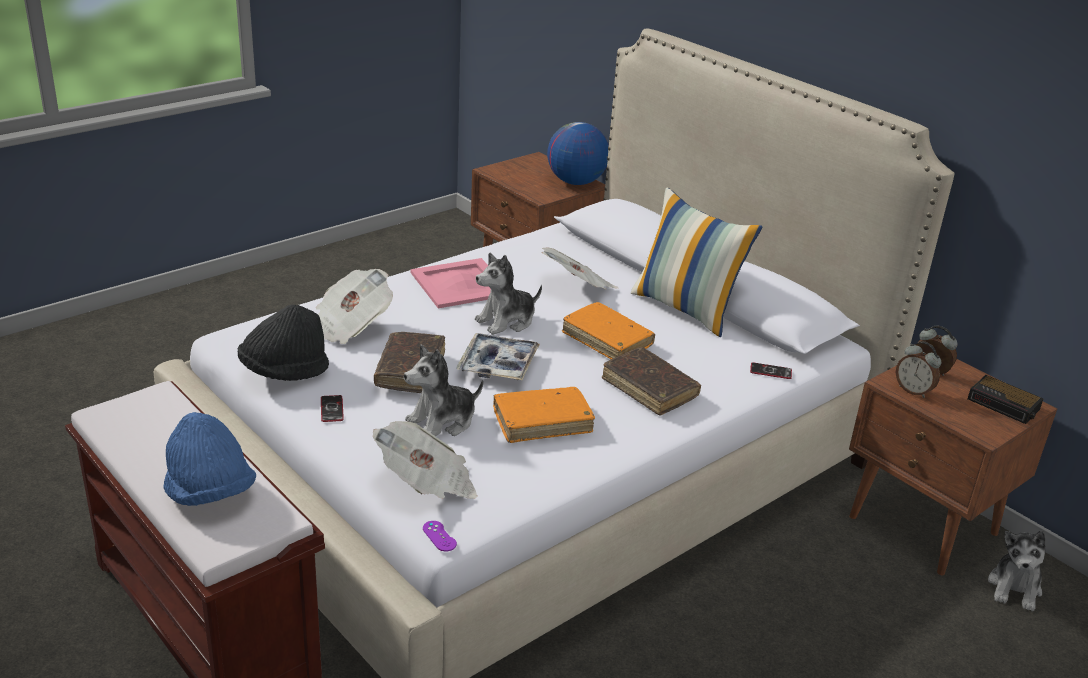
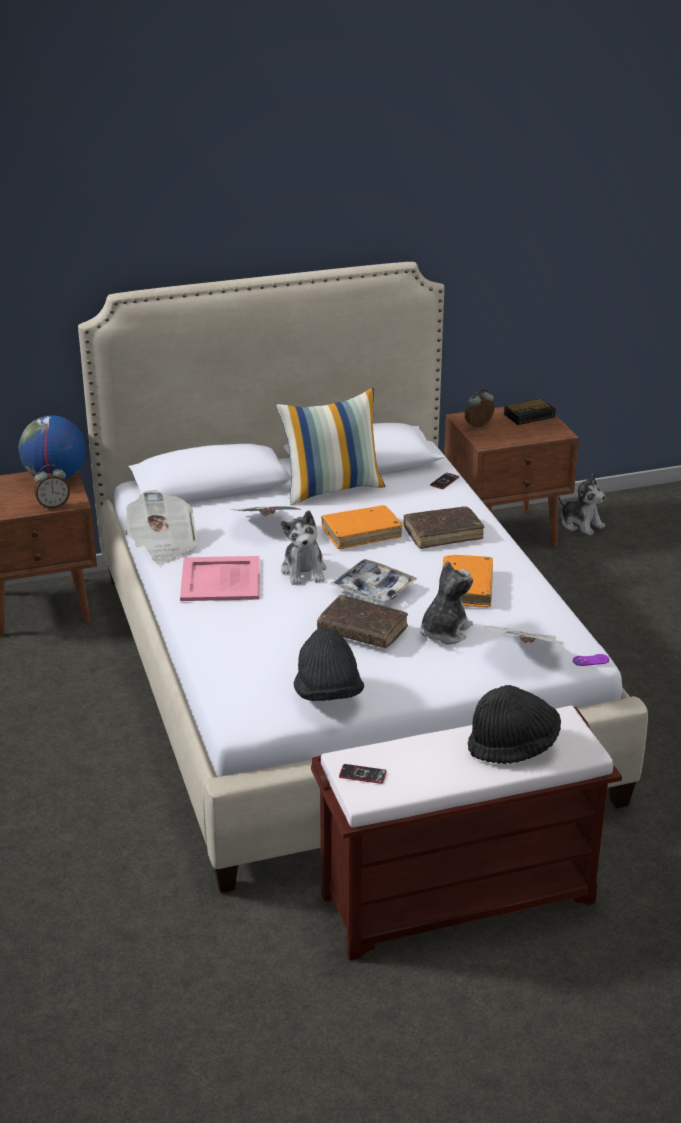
camera: 65 degrees left, 0 degrees up
blue hat [163,412,256,506] -> black hat [468,685,561,764]
newspaper [316,269,393,344] -> newspaper moved to [125,490,197,565]
phone [321,395,344,422] -> phone moved to [339,764,387,784]
plush toy [404,345,483,436] -> plush toy turned 135 degrees counterclockwise [420,561,473,644]
alarm clock [896,341,942,398] -> alarm clock moved to [34,464,70,509]

